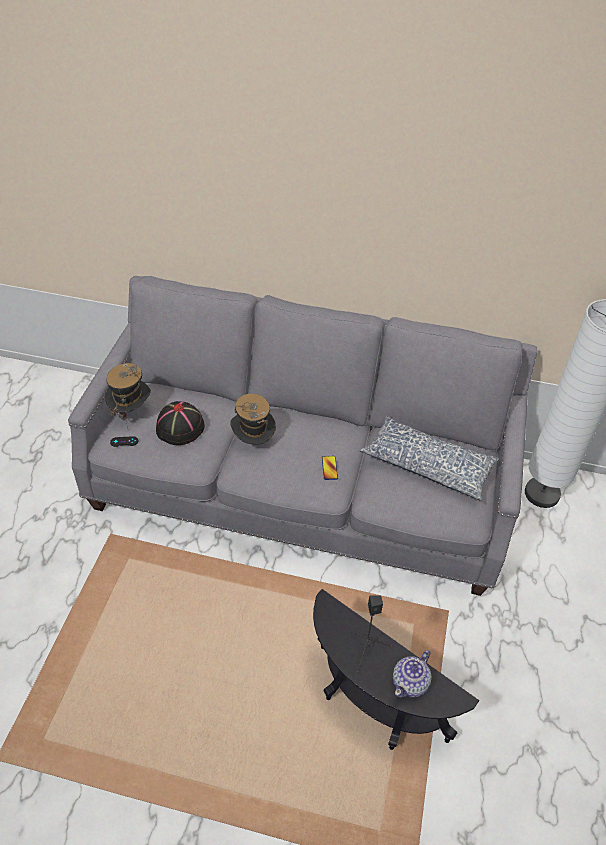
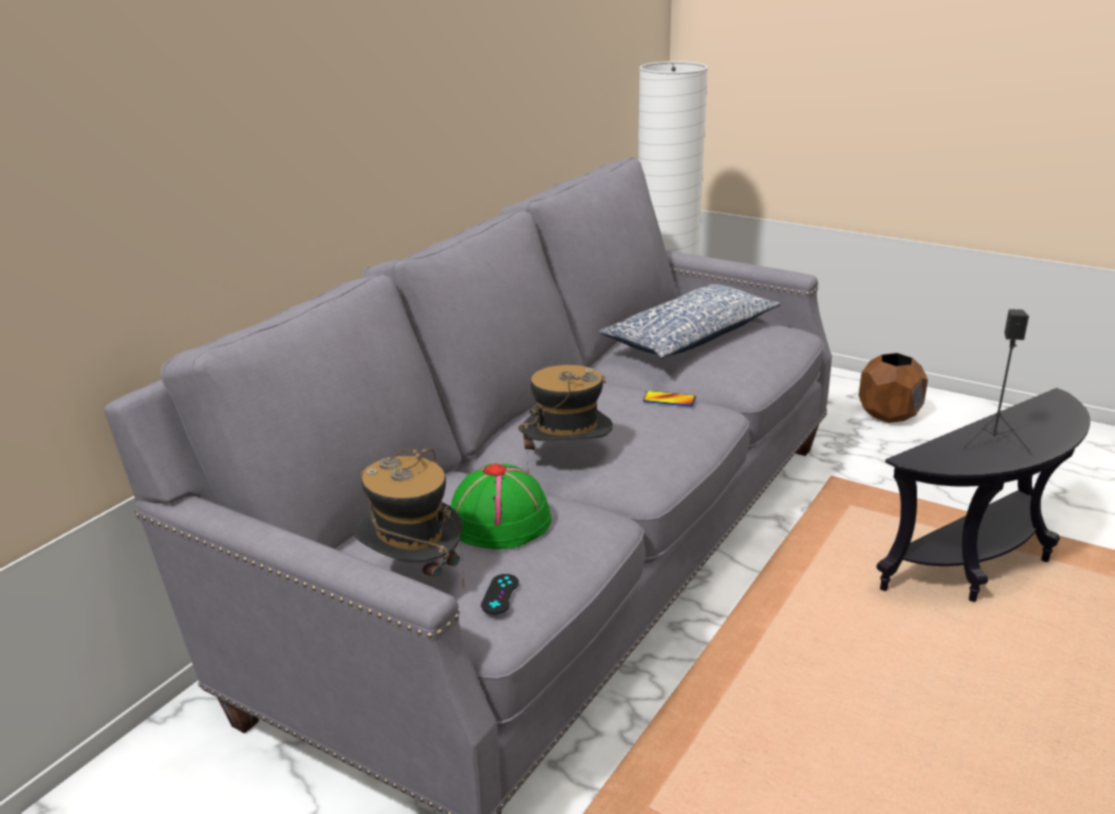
camera: 70 degrees left, 20 degrees down
black hat [156,401,205,445] -> green hat [451,464,551,549]
teapot [393,650,431,698] -> none
none -> brown planter [859,353,928,423]

